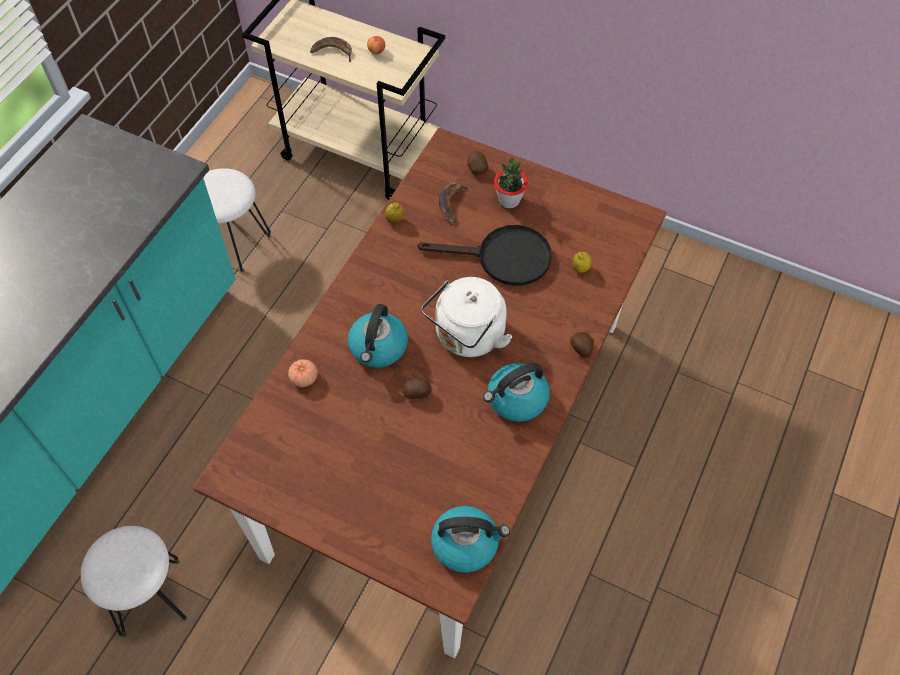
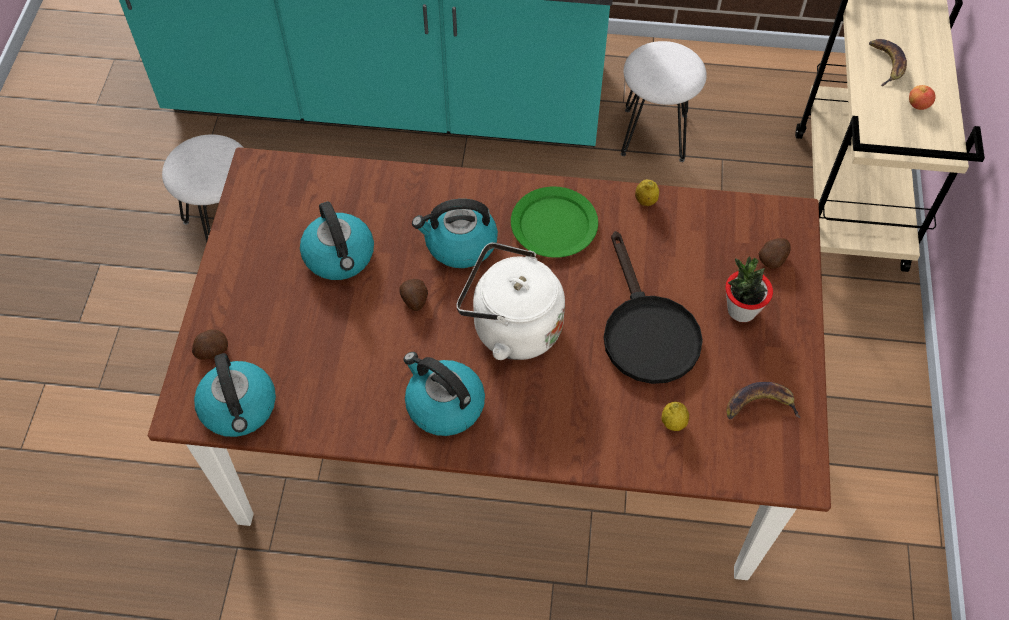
camera: 70 degrees right, 0 degrees up
tomato [288,360,318,387] -> none
banana [439,182,471,223] -> banana moved to [727,382,801,419]
potato [570,332,594,358] -> potato moved to [192,329,228,360]
none -> kettle [300,202,374,280]
none -> green plate [511,187,598,258]

